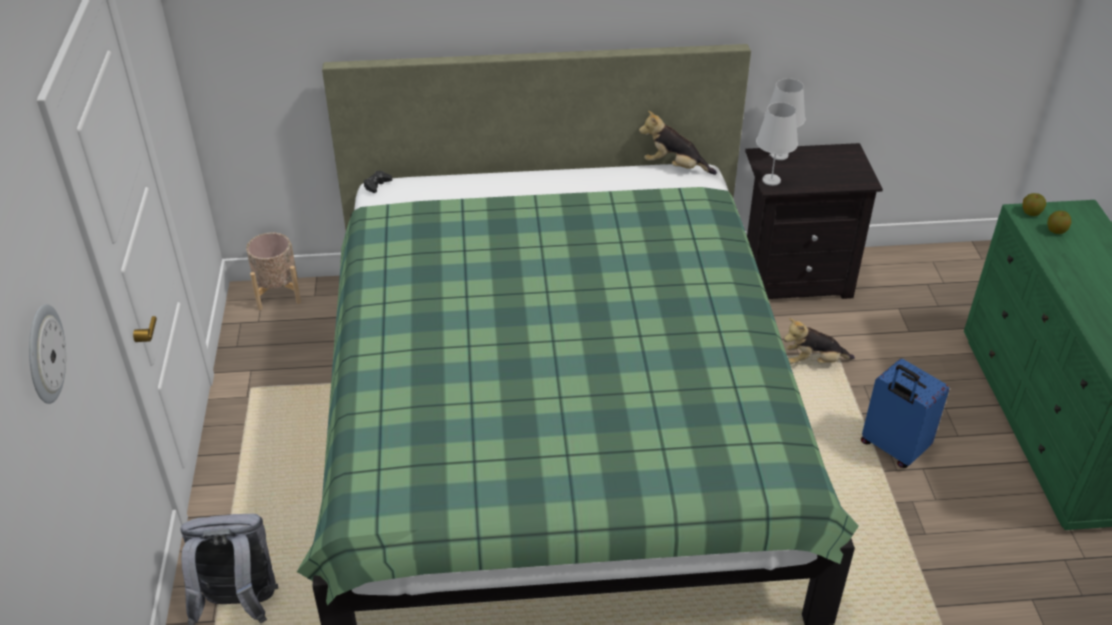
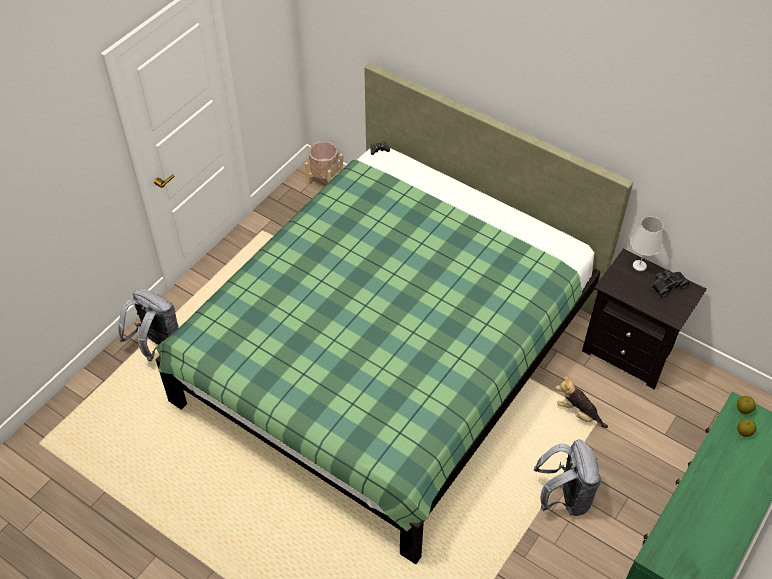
camera: 40 degrees right, 10 degrees up
wall clock [29,304,66,404] -> none
plush toy [639,111,717,175] -> none
white table lamp [756,102,798,186] -> none
blue suitcase [861,359,949,468] -> grey backpack [534,439,601,516]
none -> black binoculars [652,270,690,298]

